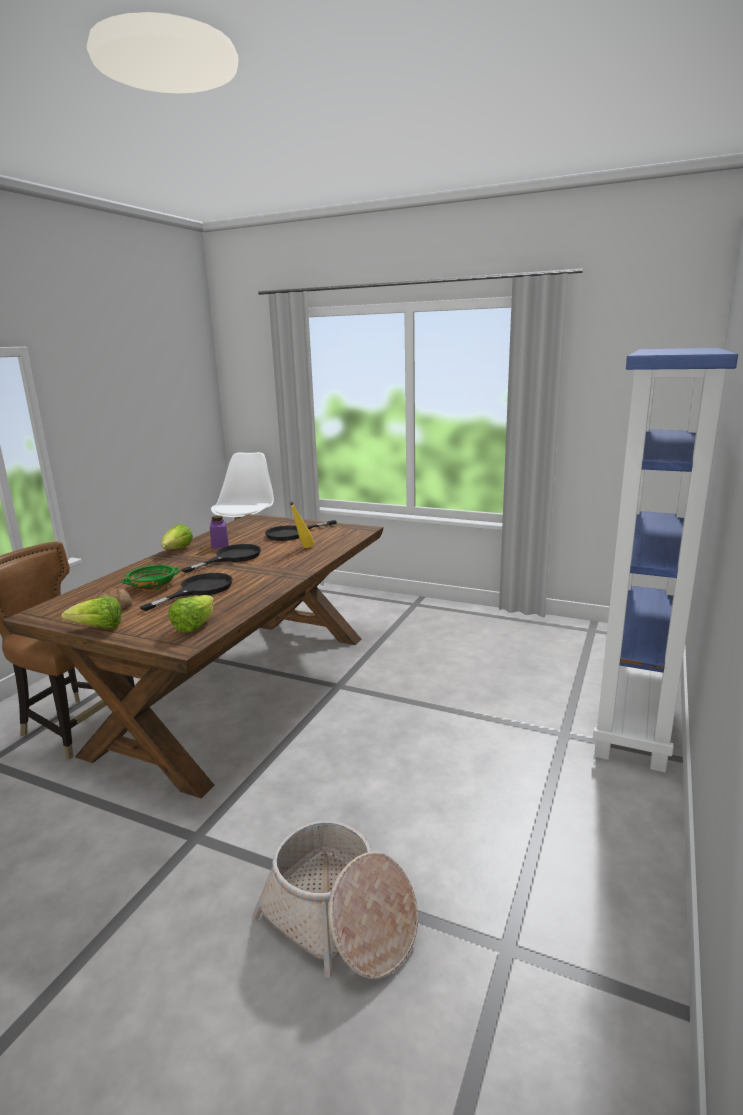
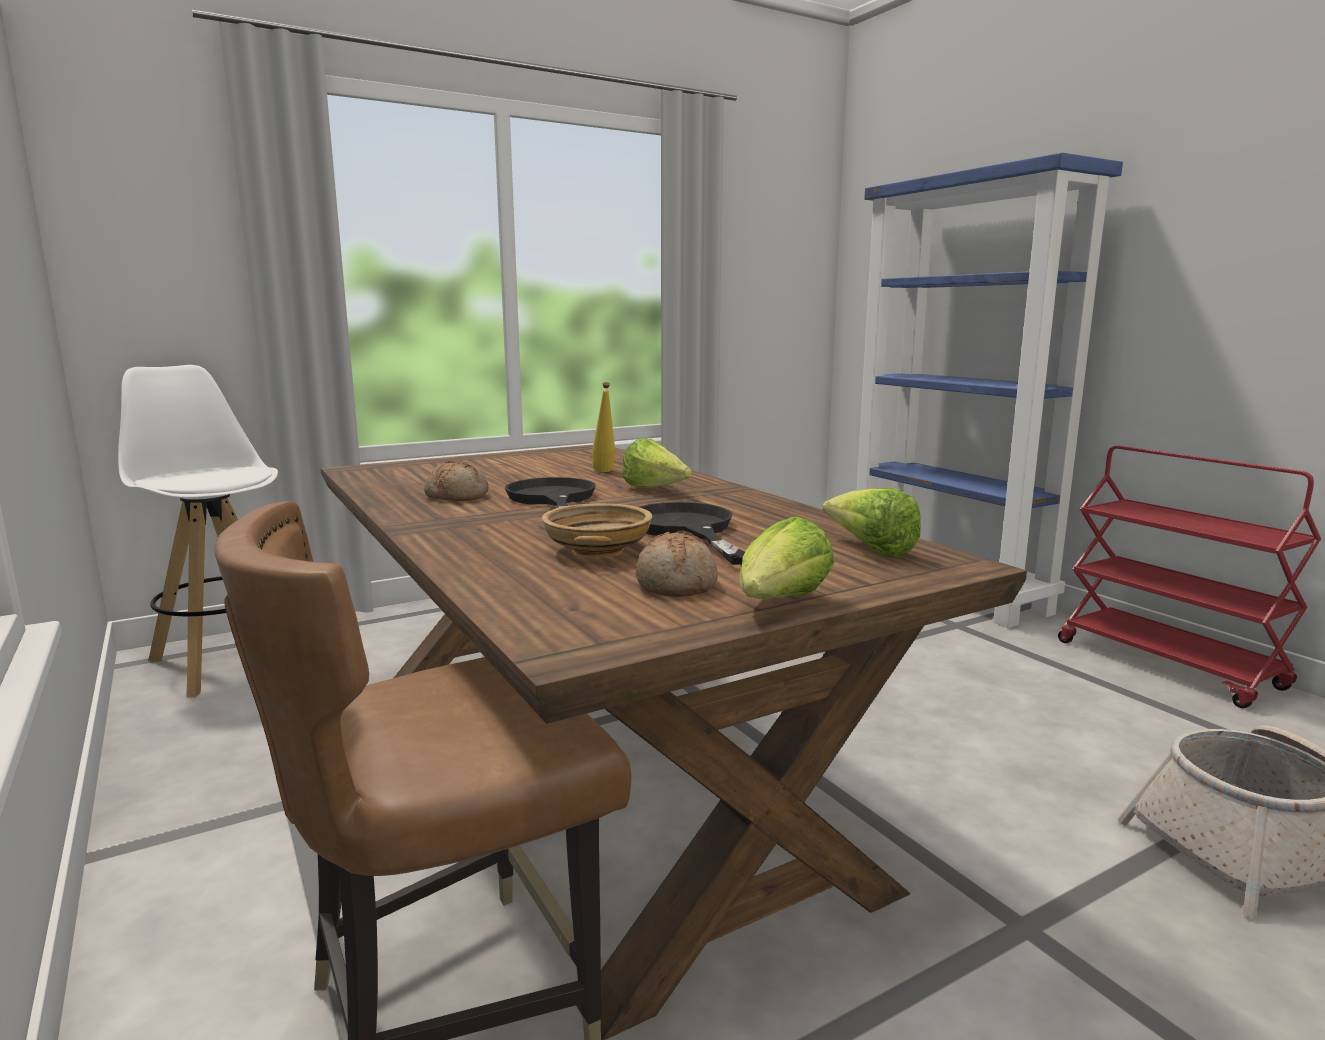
camera: 55 degrees left, 5 degrees down
green bowl [121,565,180,591] -> beige bowl [542,503,653,557]
lettuce [162,524,193,549] -> lettuce moved to [622,438,692,488]
purple jar [210,516,229,549] -> bread [424,461,489,501]
black frying pan [265,520,337,541] -> none
none -> red cart [1058,446,1321,708]

